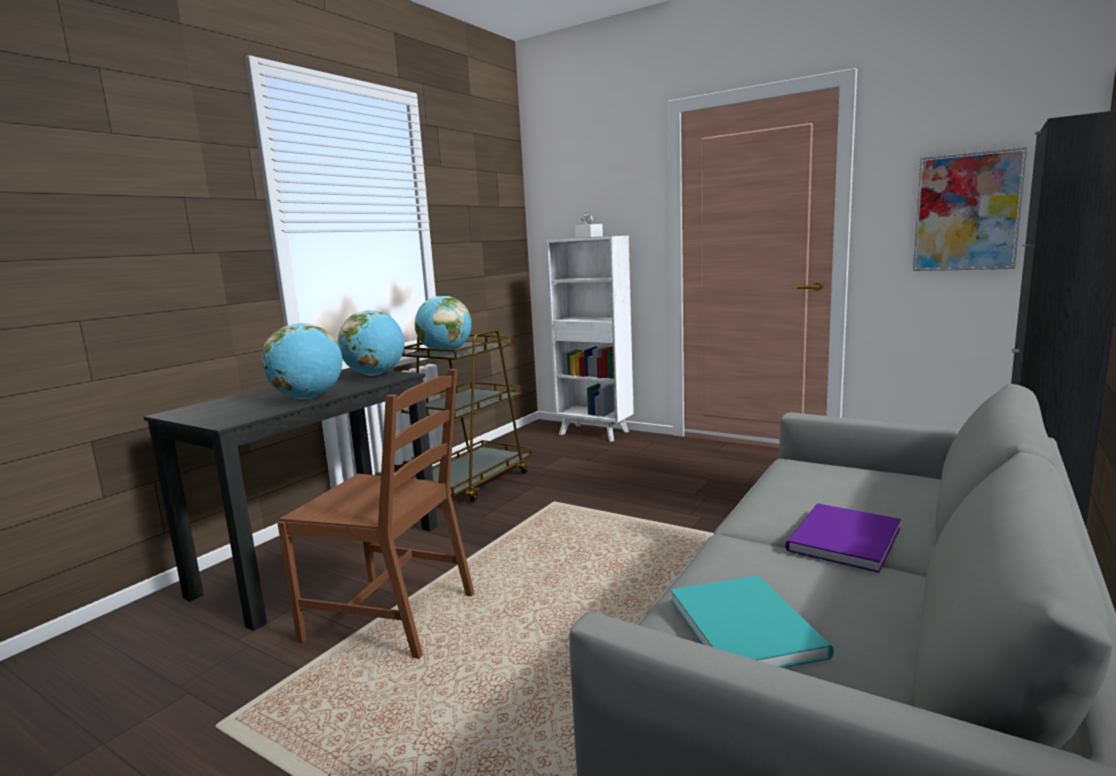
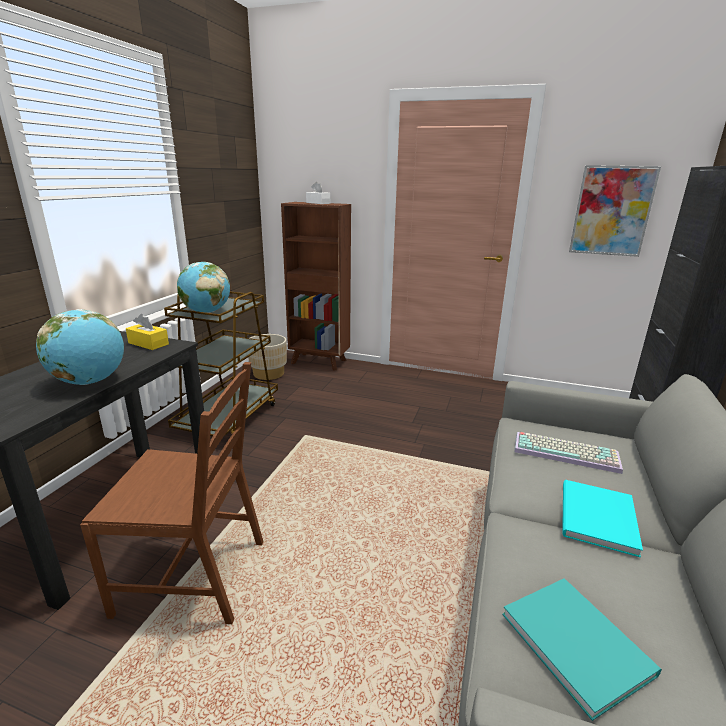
camera: 15 degrees left, 10 degrees up
globe [337,310,404,376] -> yellow tissue box [126,314,169,350]
white bookcase [546,236,634,442] -> brown bookcase [281,202,351,371]
purple book [786,504,901,573] -> turquoise book [562,480,643,558]
none -> beige planter [248,334,287,380]
none -> keyboard [514,432,623,474]

